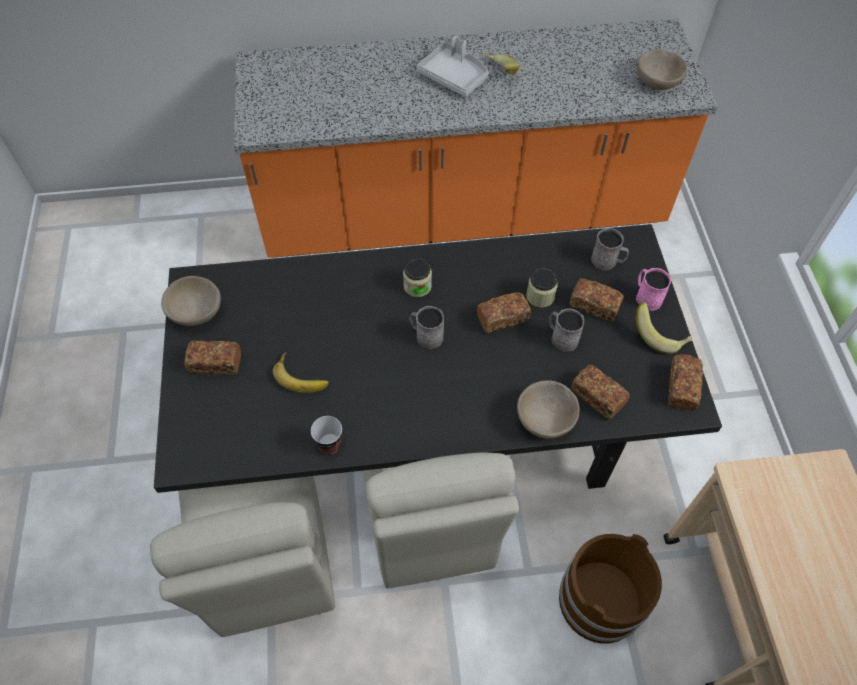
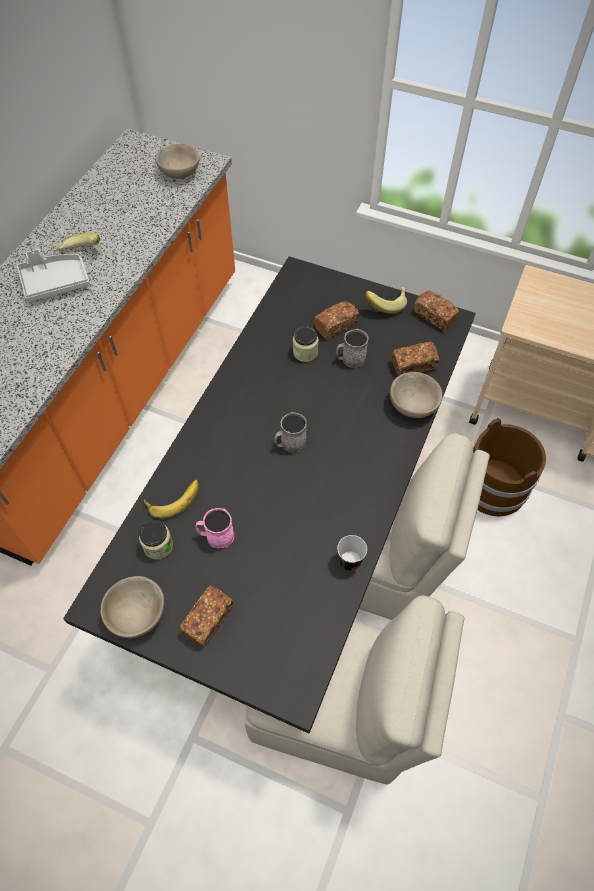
camera: 60 degrees left, 0 degrees up
banana [273,352,329,393] -> banana moved to [144,480,198,519]
jar [403,258,432,297] -> jar moved to [139,520,173,559]
bread [477,292,531,333] -> none
grey mug [591,228,629,270] -> none
pink mug [636,268,671,311] -> pink mug moved to [196,508,234,548]

